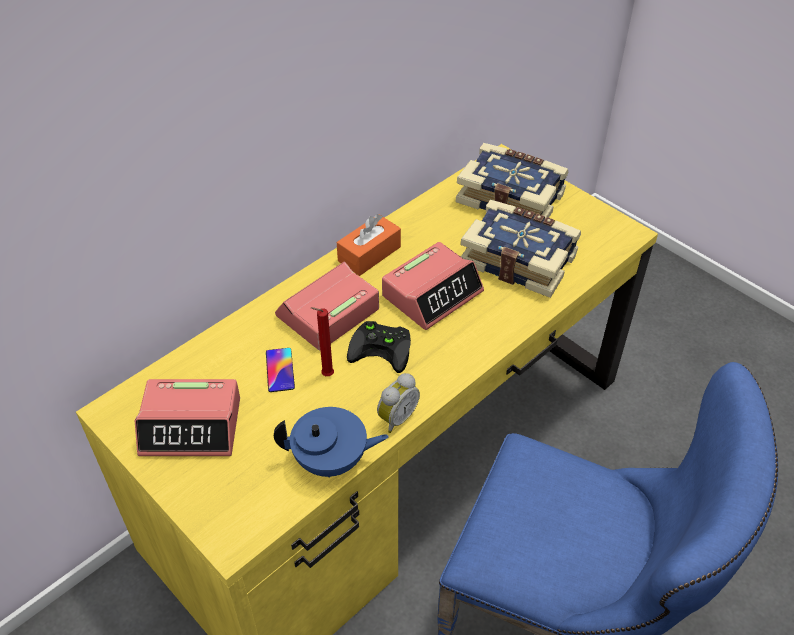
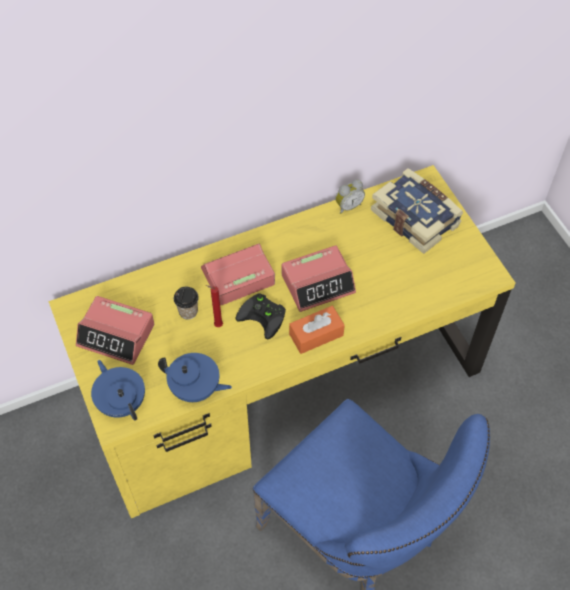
camera: 20 degrees right, 10 degrees up
phone [266,348,295,392] -> cup [174,286,199,319]
orange tissue box [337,214,401,276] -> orange tissue box moved to [289,306,345,354]
alarm clock [377,373,420,433] -> alarm clock moved to [335,179,365,214]
book [461,200,581,298] -> none
none -> blue teapot [91,360,145,421]

